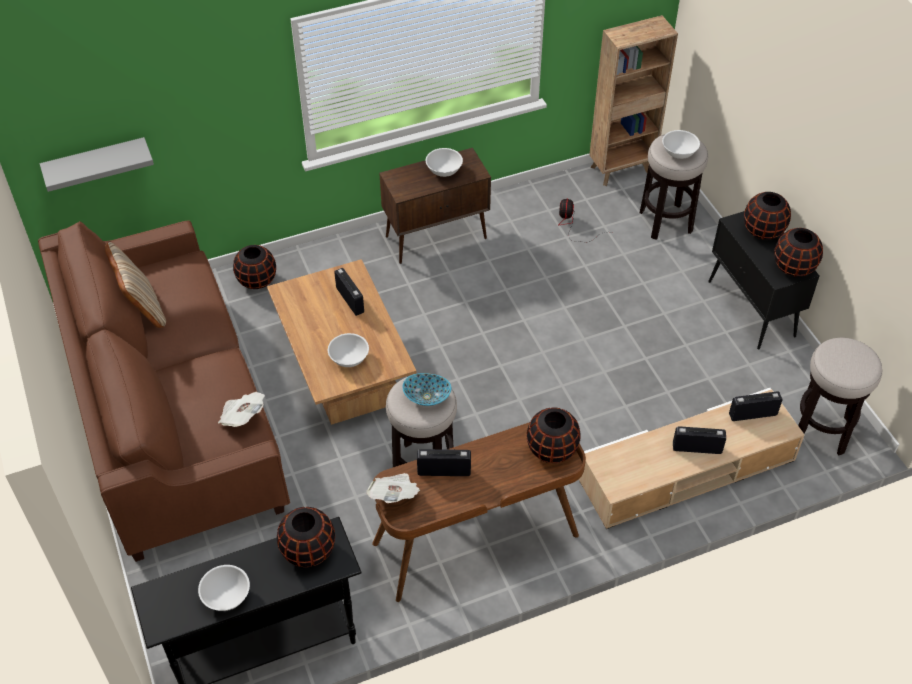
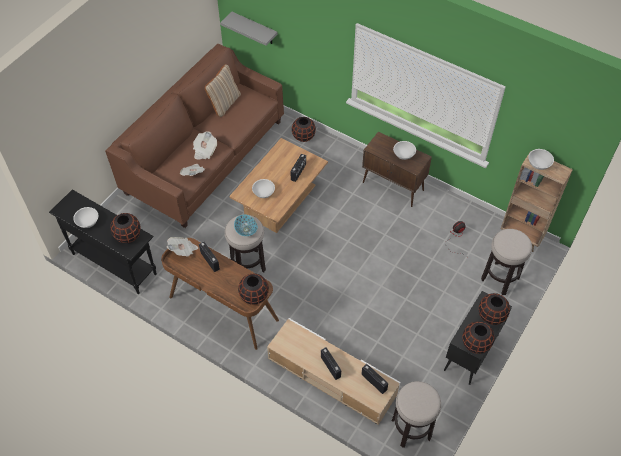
camera: 55 degrees right, 5 degrees up
white bowl [662,130,700,159] -> white bowl moved to [528,149,554,170]
none -> newspaper [193,131,217,160]

